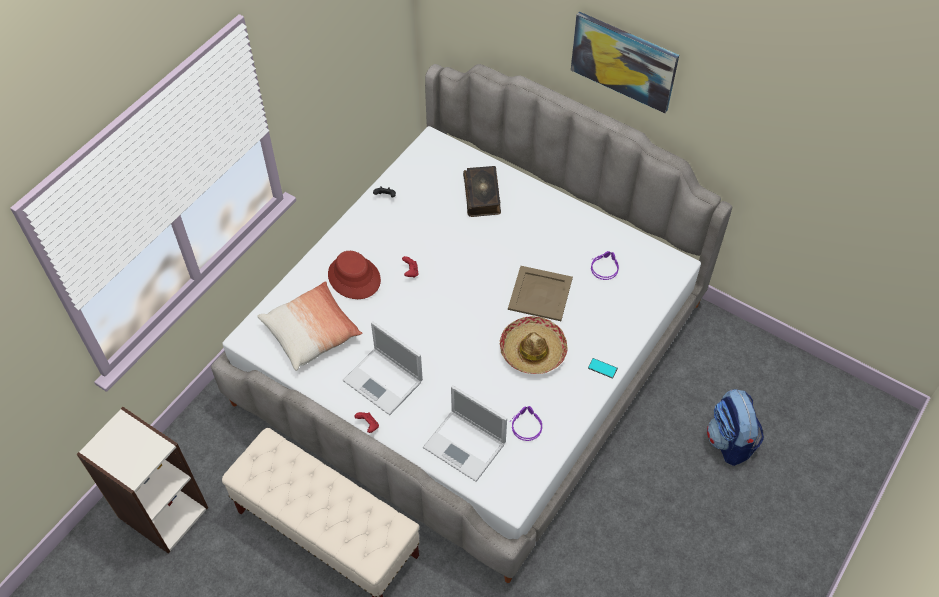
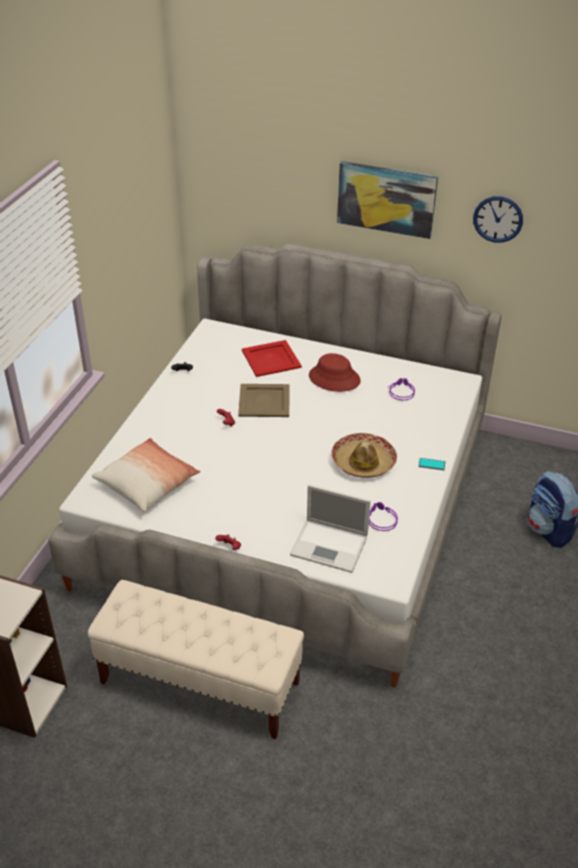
camera: 15 degrees left, 15 degrees down
red hat [328,251,381,299] -> red hat moved to [309,353,361,392]
laptop [343,321,423,415] -> none
book [463,166,501,217] -> red tray [242,340,302,377]
beige tray [508,266,573,321] -> beige tray moved to [238,384,290,417]
none -> wall clock [473,196,523,243]

